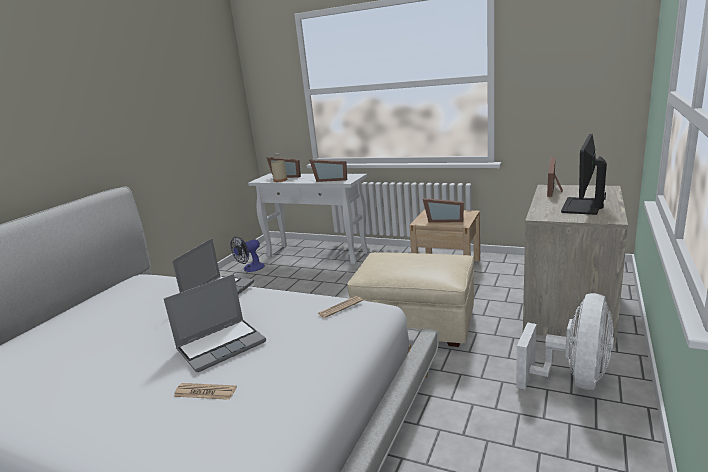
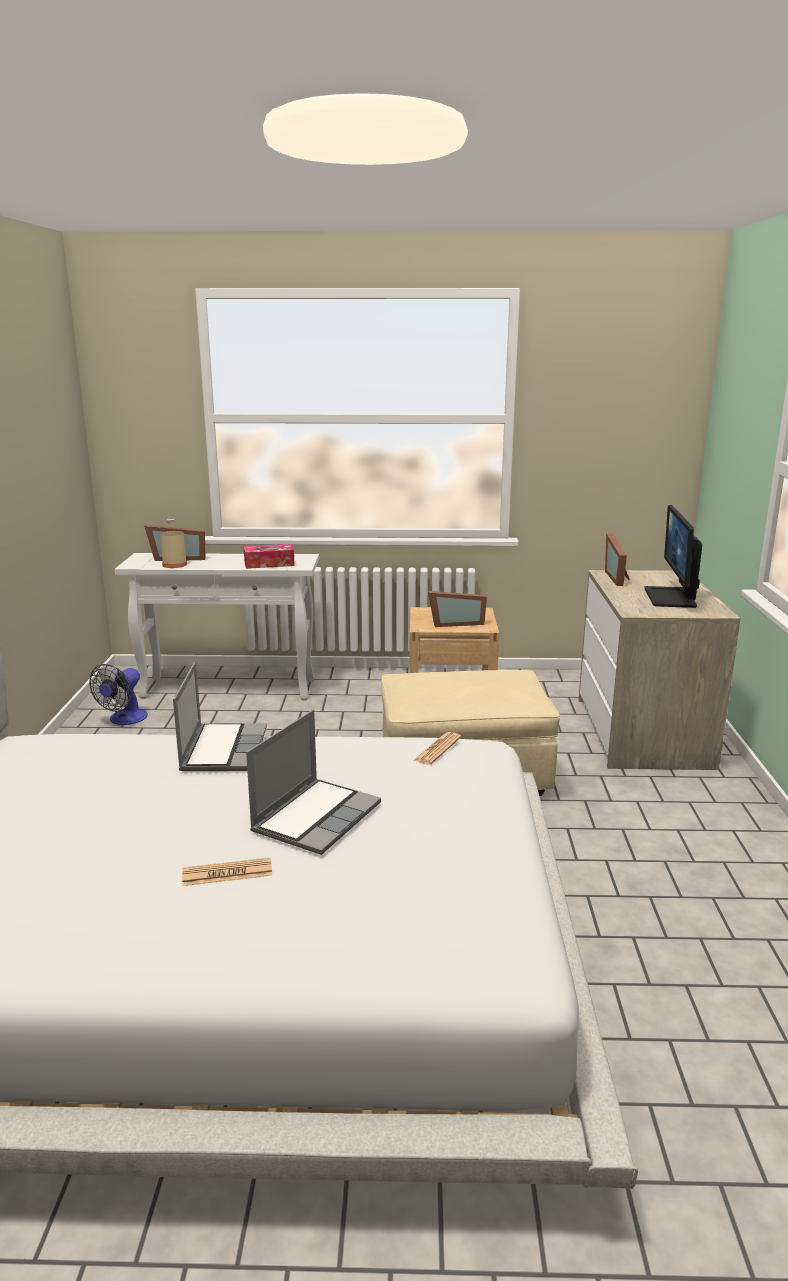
camera: 25 degrees left, 0 degrees up
newspaper [174,383,237,400] -> newspaper moved to [182,858,272,886]
picture frame [309,159,347,182] -> tissue box [244,544,295,569]
white fan [516,293,614,390] -> none

